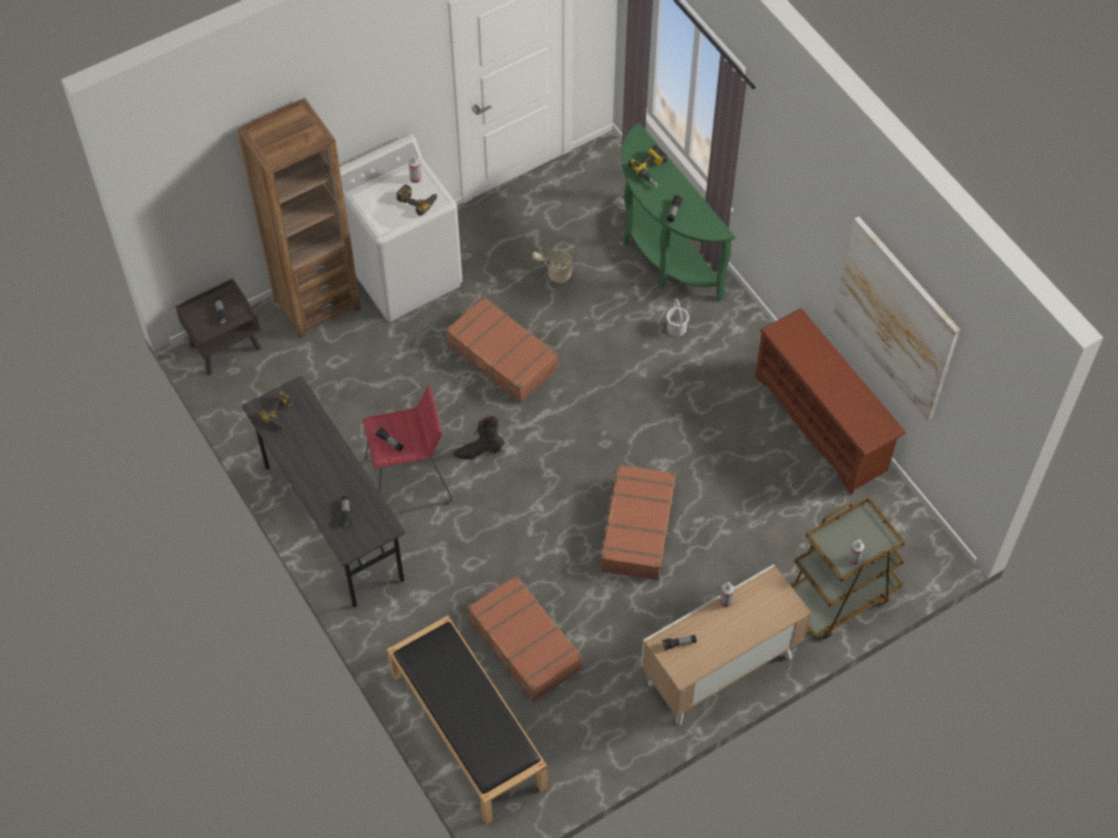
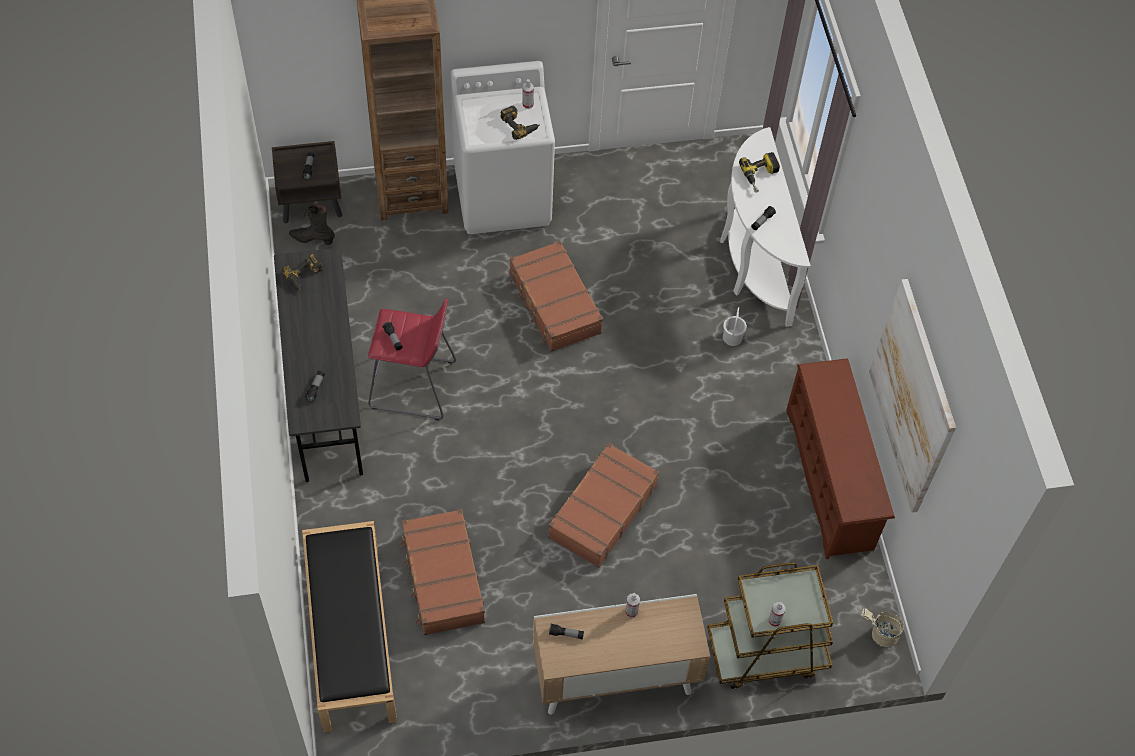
camera: 20 degrees right, 0 degrees up
black boot [453,416,504,460] -> black boot moved to [289,204,335,245]
beige bucket [533,251,572,283] -> beige bucket moved to [861,609,904,647]
green console table [621,123,735,301] -> white console table [720,127,811,327]

